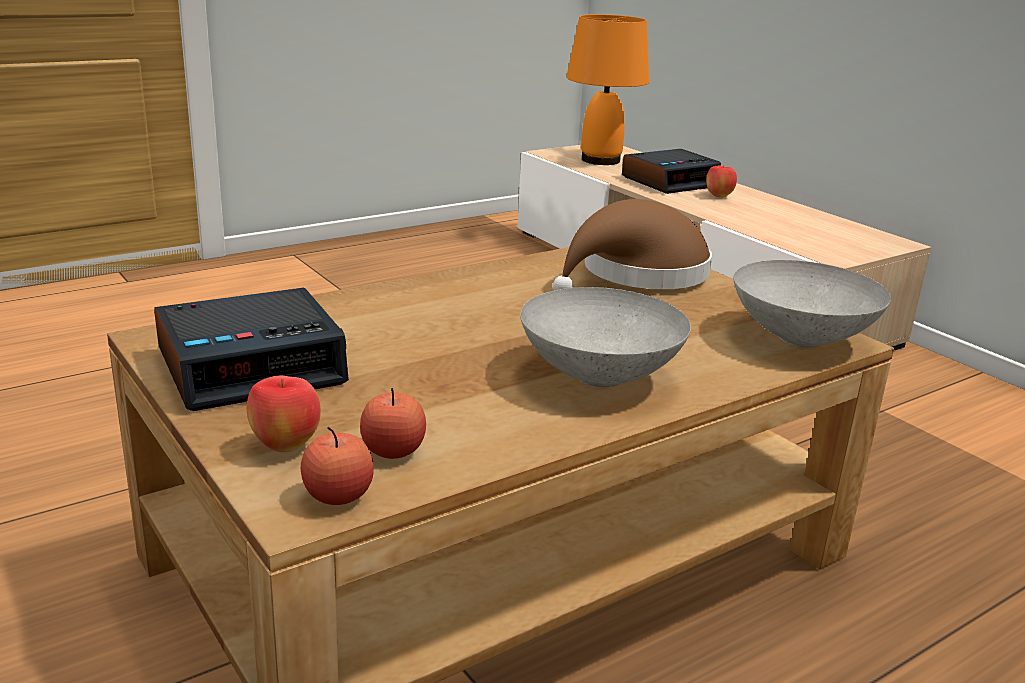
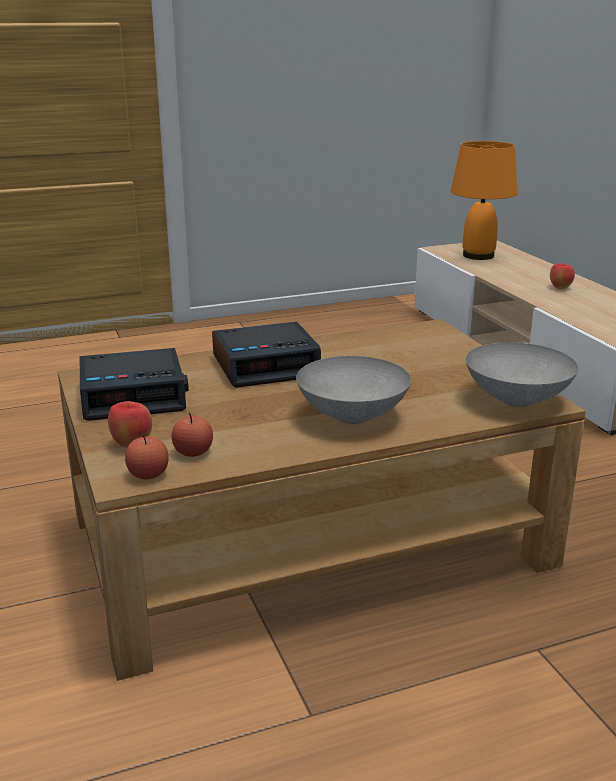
camera: 15 degrees right, 0 degrees up
brown hat [553,199,712,290] -> none
alarm clock [622,149,721,194] -> alarm clock moved to [212,322,321,388]

